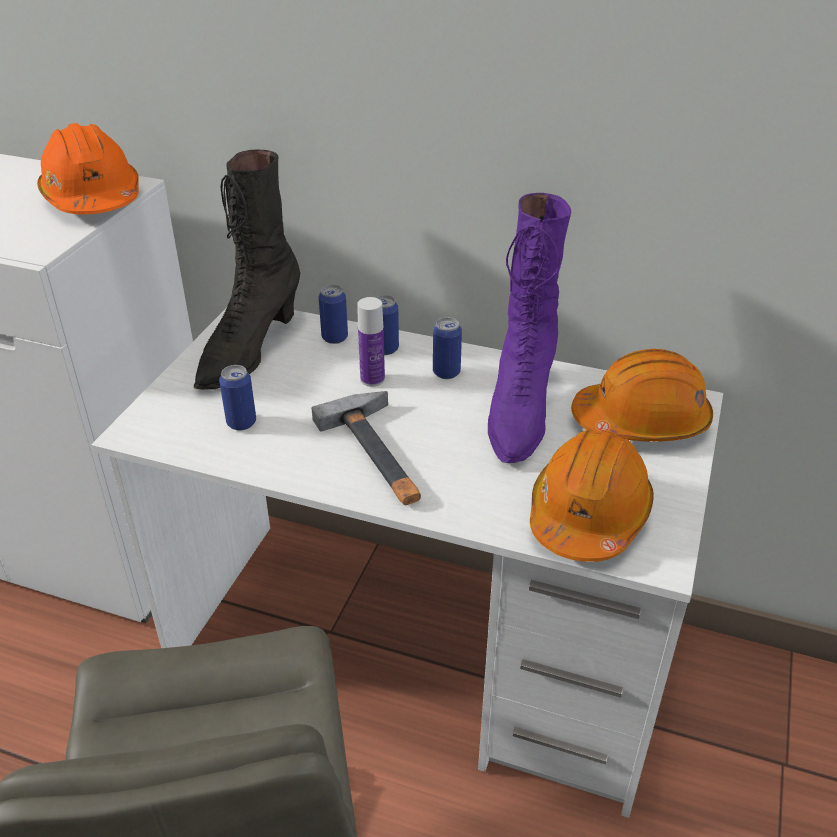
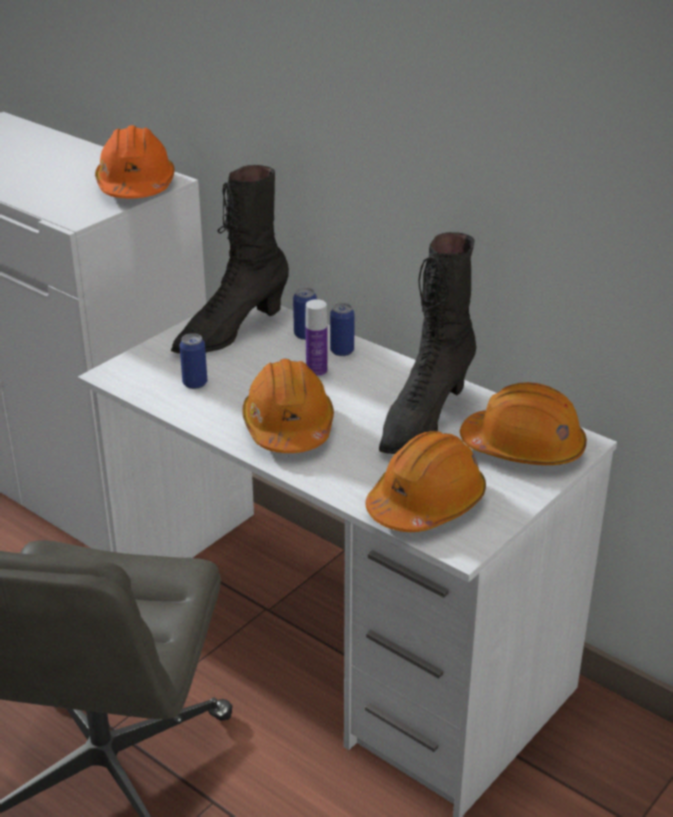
camera: 20 degrees right, 5 degrees down
hammer [311,391,421,505] -> orange hard hat [242,359,334,453]
can [433,317,462,379] -> none
purple boot [488,193,571,463] -> black boot [379,232,476,454]

